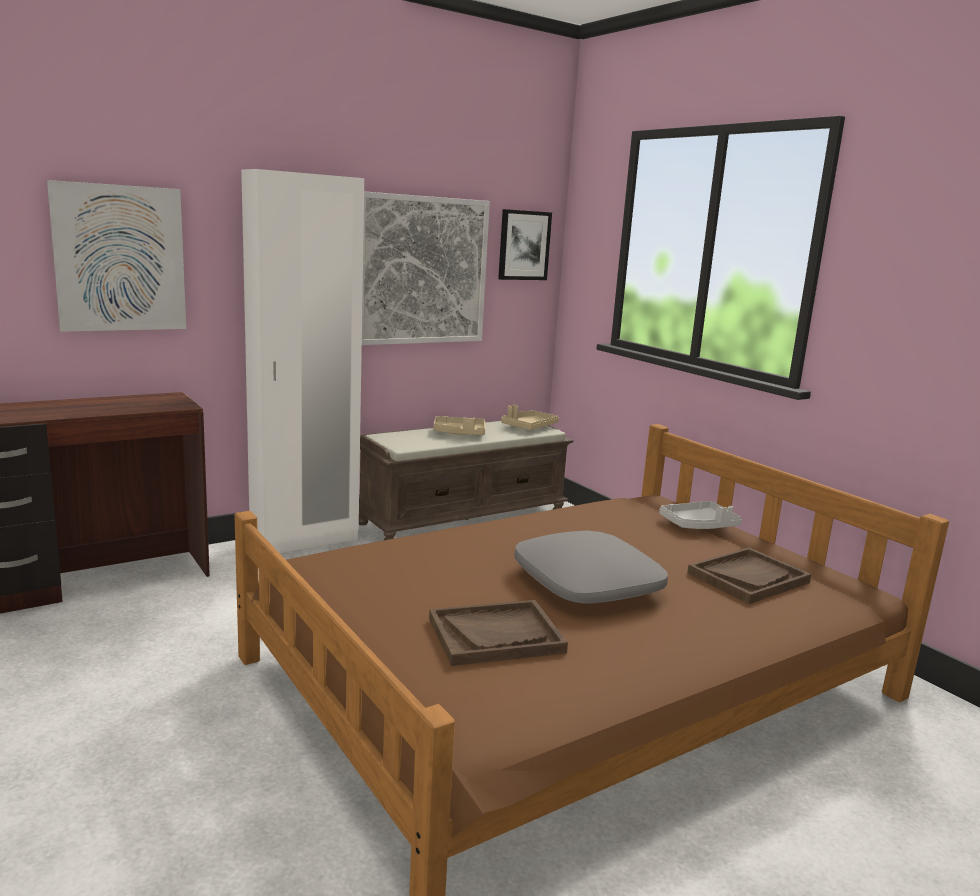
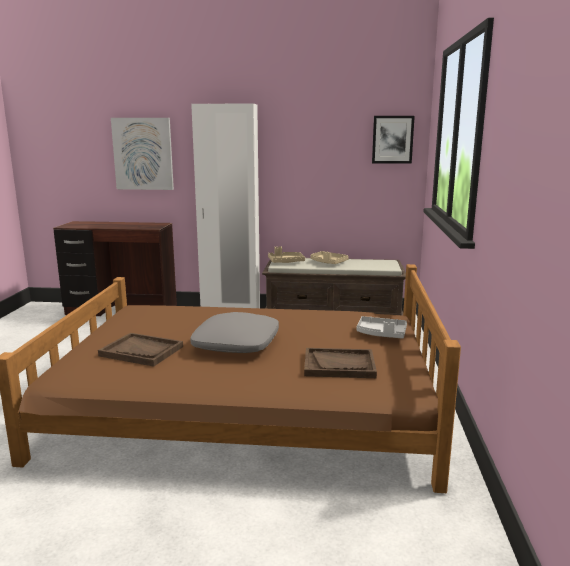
camera: 40 degrees right, 0 degrees up
picture [362,191,490,345] -> none
beige tray [501,405,559,430] -> beige tray moved to [268,246,305,263]

